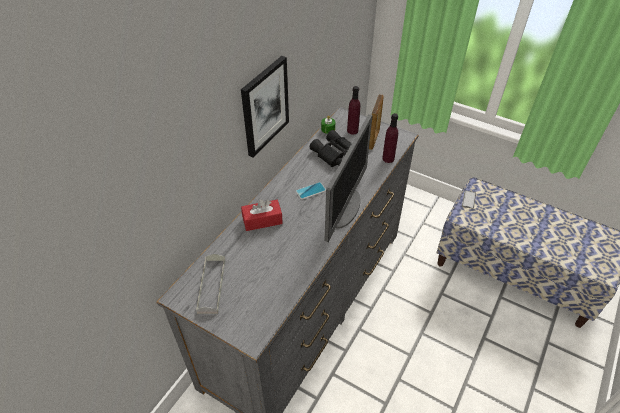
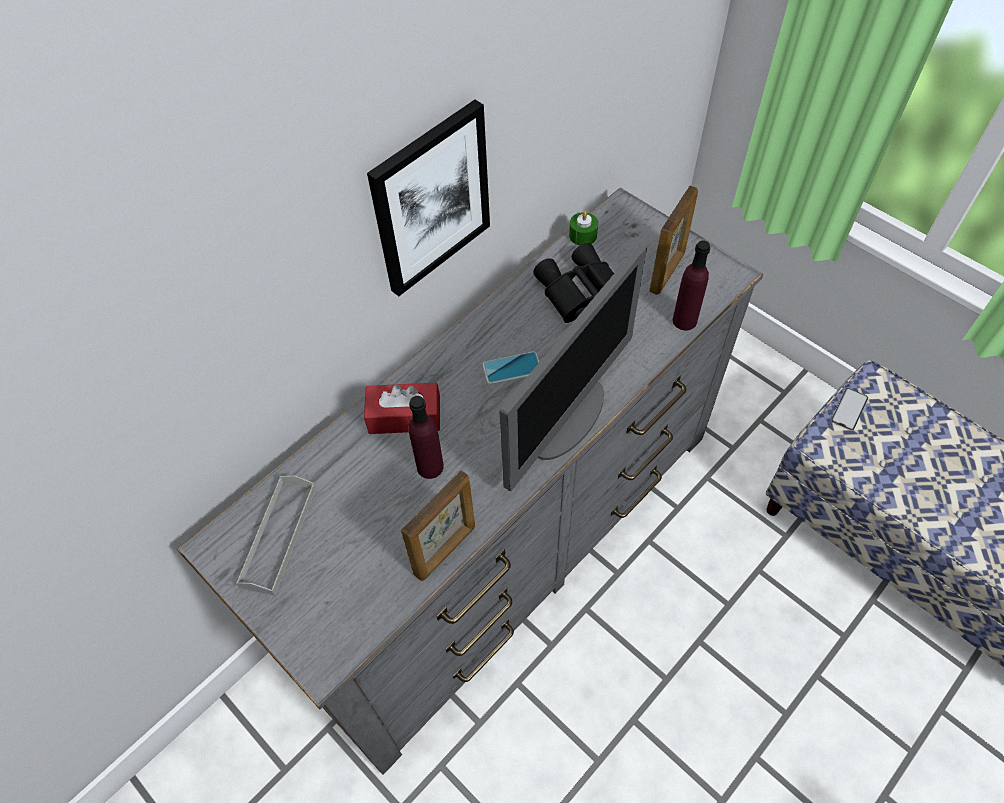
camera: 15 degrees right, 10 degrees up
purple bottle [347,86,360,135] -> purple bottle moved to [409,396,444,479]
none -> picture frame [401,470,475,581]

